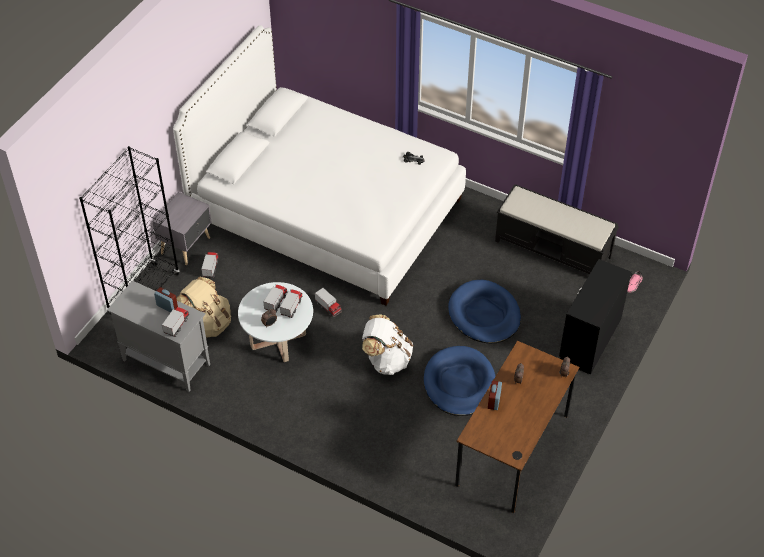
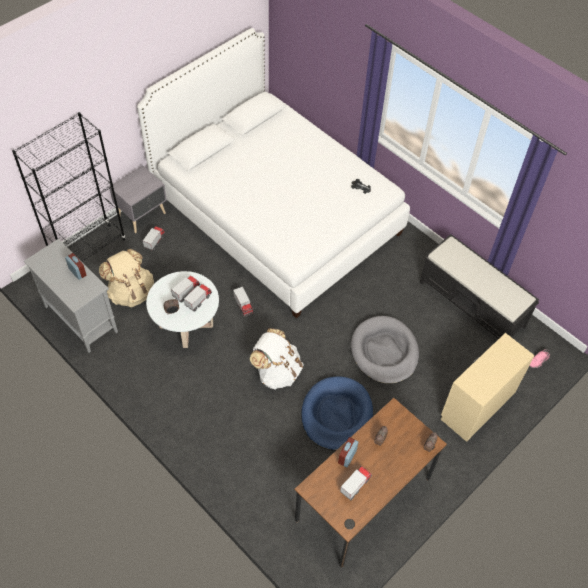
camera: 15 degrees right, 5 degrees up
toy truck [162,307,189,337] -> toy truck moved to [340,466,372,500]
blue dog bed [448,280,521,343] -> grey dog bed [351,316,419,384]
black dresser [559,259,632,375] -> beige dresser [441,333,535,442]

